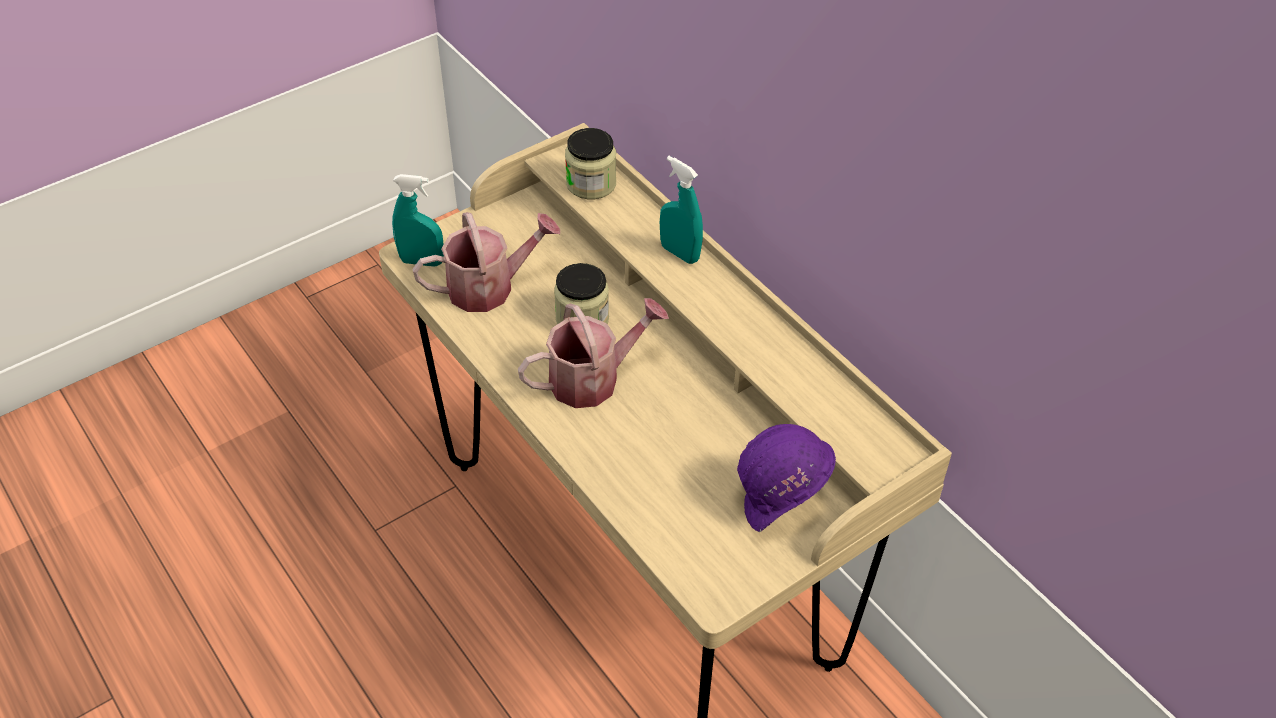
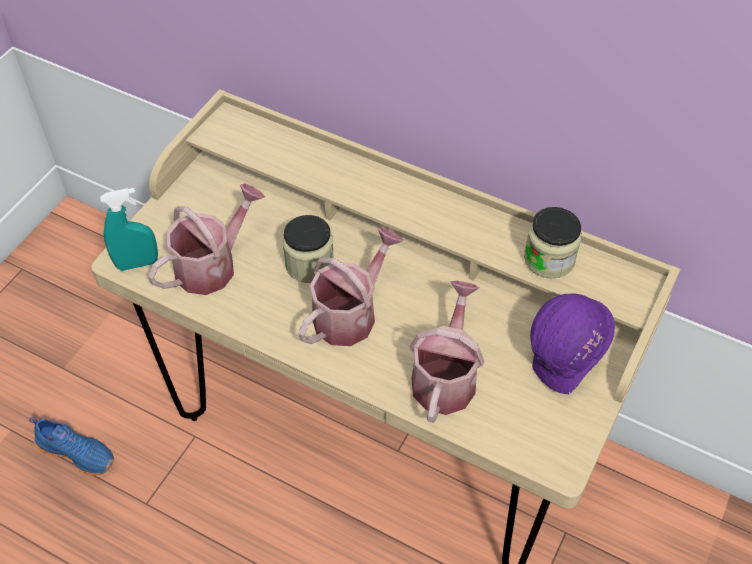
camera: 25 degrees left, 5 degrees up
jar [565,128,616,199] -> jar moved to [524,207,582,279]
turquoise spray bottle [660,156,703,264] -> none
none -> blue shoe [29,417,114,476]
none -> watering can [409,281,484,423]

